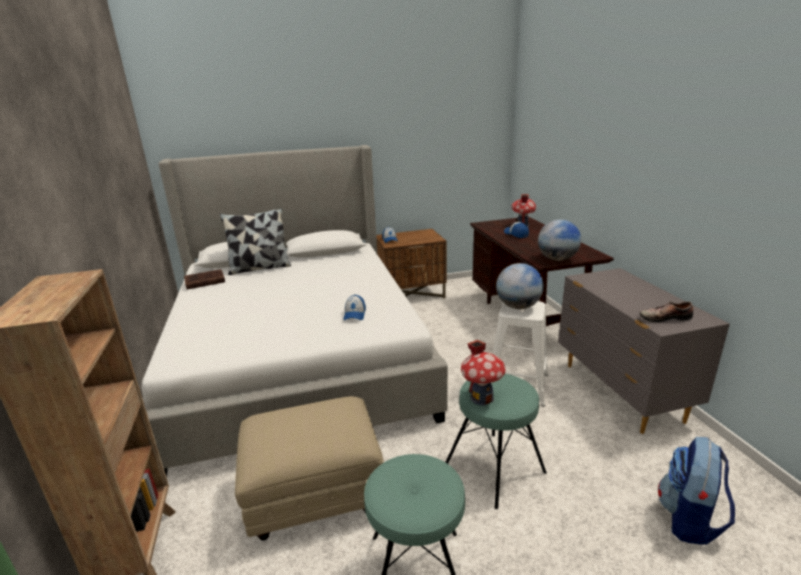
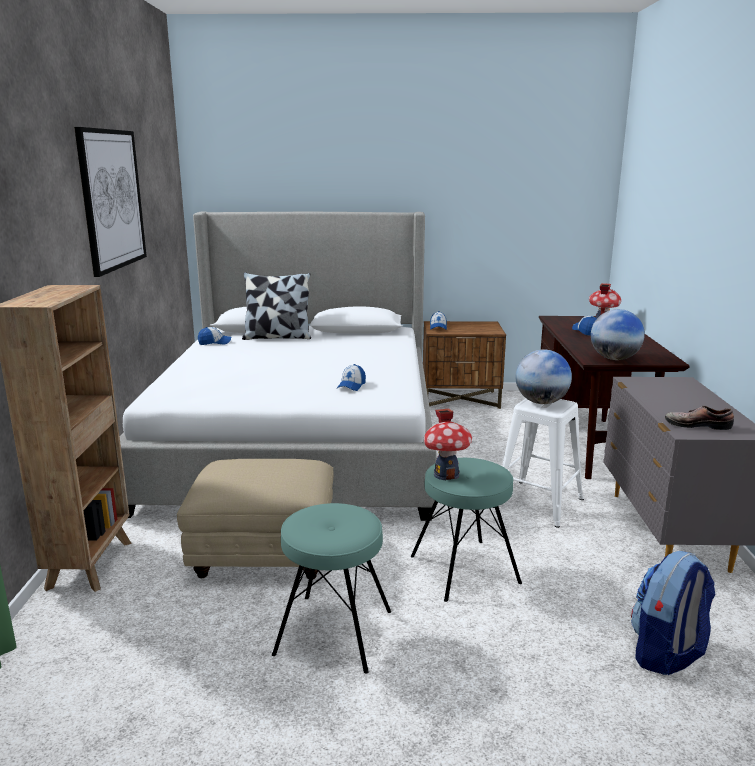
camera: 15 degrees right, 5 degrees down
brown book [184,269,225,289] -> cap [198,327,231,345]
none -> picture [74,127,147,277]

